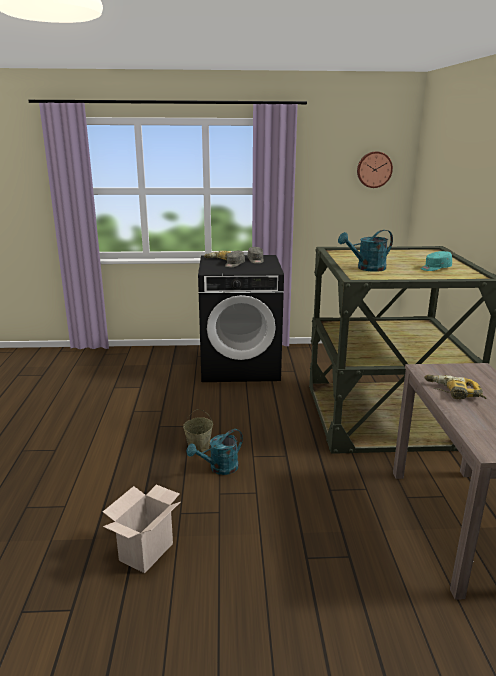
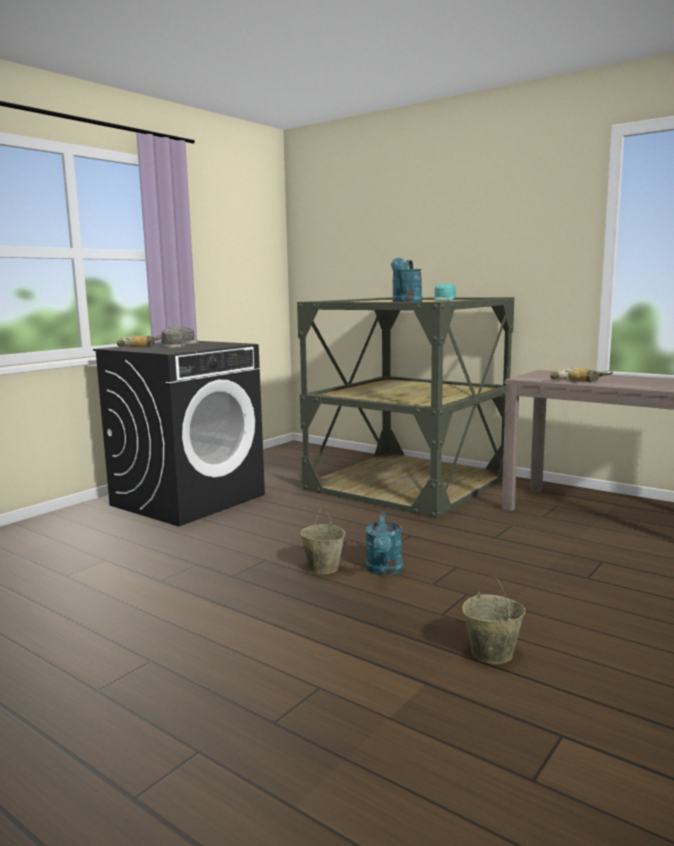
camera: 50 degrees left, 10 degrees down
cardboard box [103,485,180,573] -> beige bucket [462,575,526,664]
wall clock [357,151,393,188] -> none

